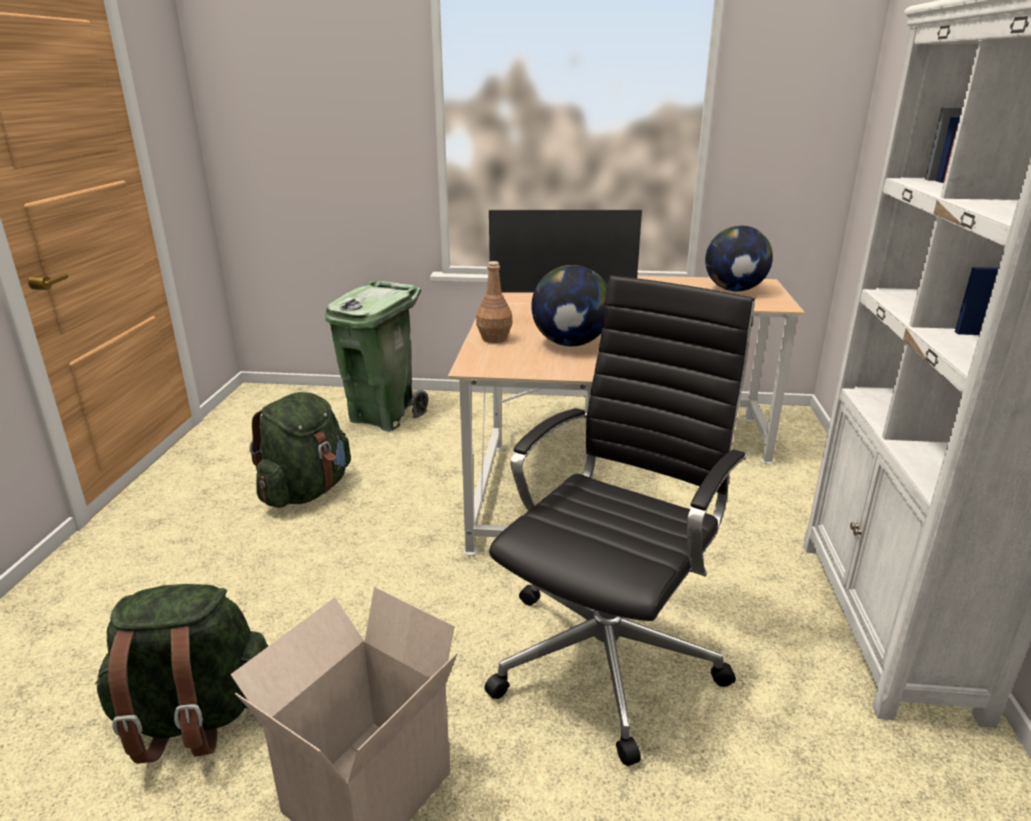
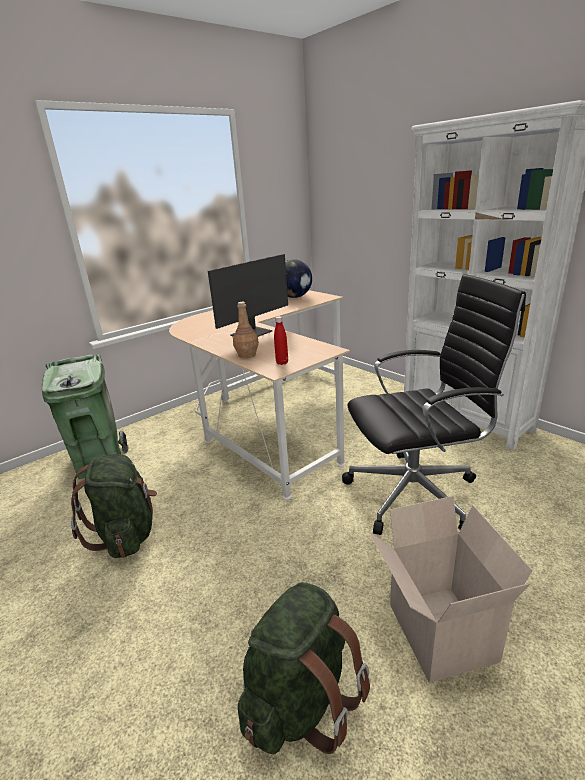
camera: 45 degrees left, 0 degrees up
black office chair [484,275,755,766] -> black office chair turned 90 degrees clockwise [342,274,526,535]
globe [531,265,607,346] -> none
none -> red bottle [274,316,288,365]

